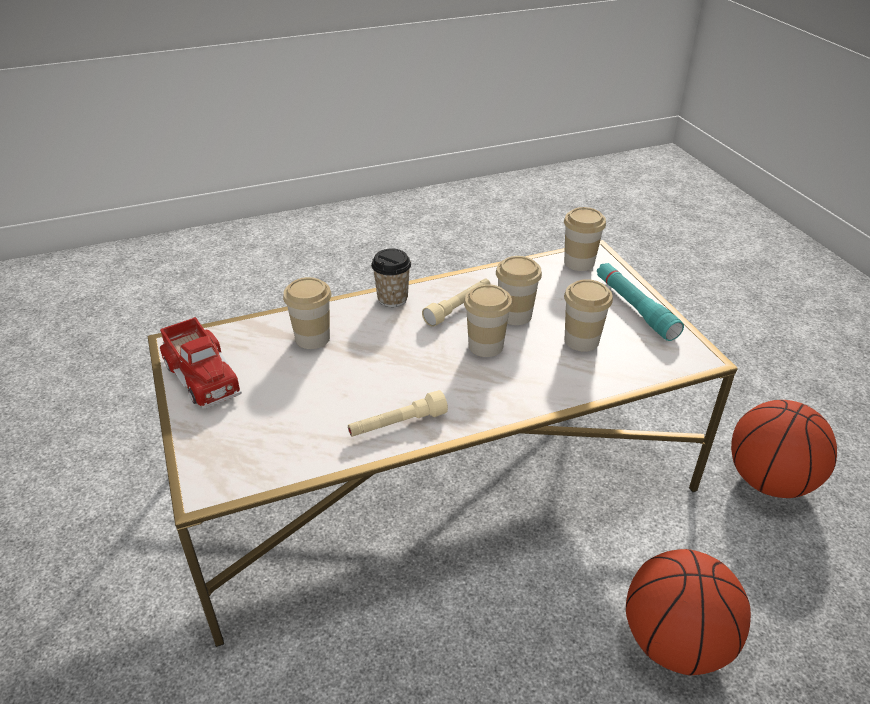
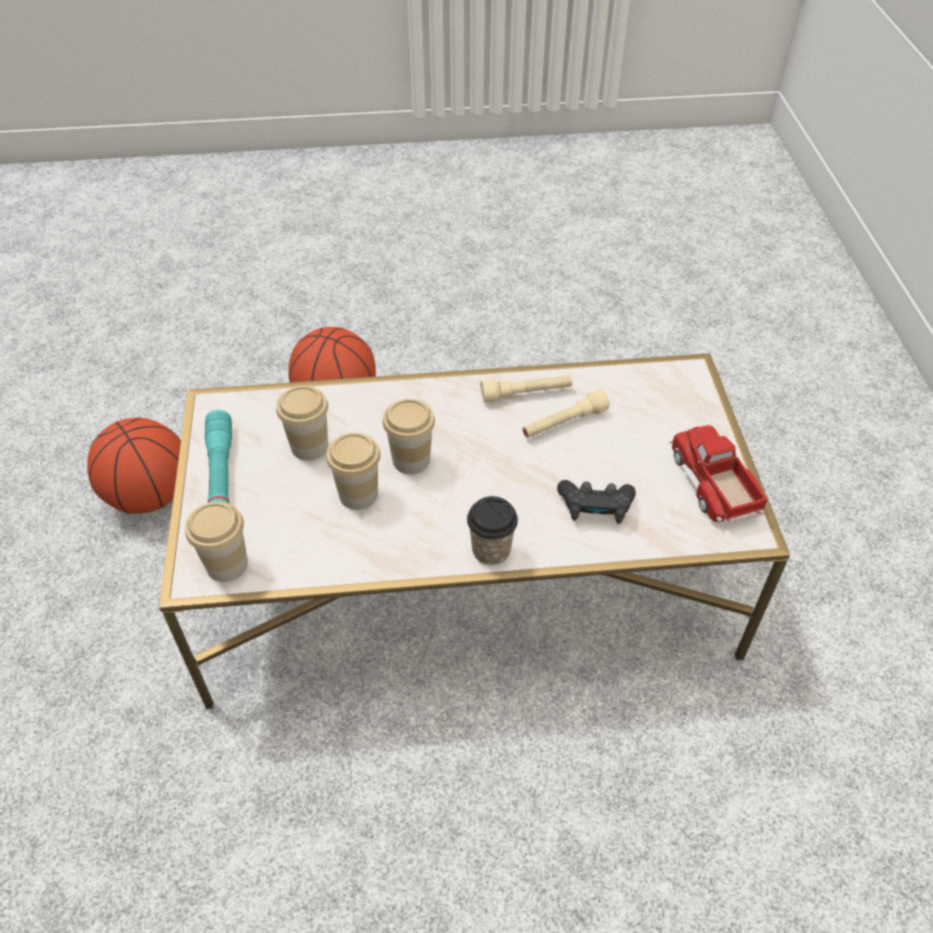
camera: 165 degrees left, 10 degrees up
cup [283,277,332,349] -> black game controller [557,480,636,524]
beige flashlight [422,278,491,327] -> beige flashlight moved to [522,389,609,438]

